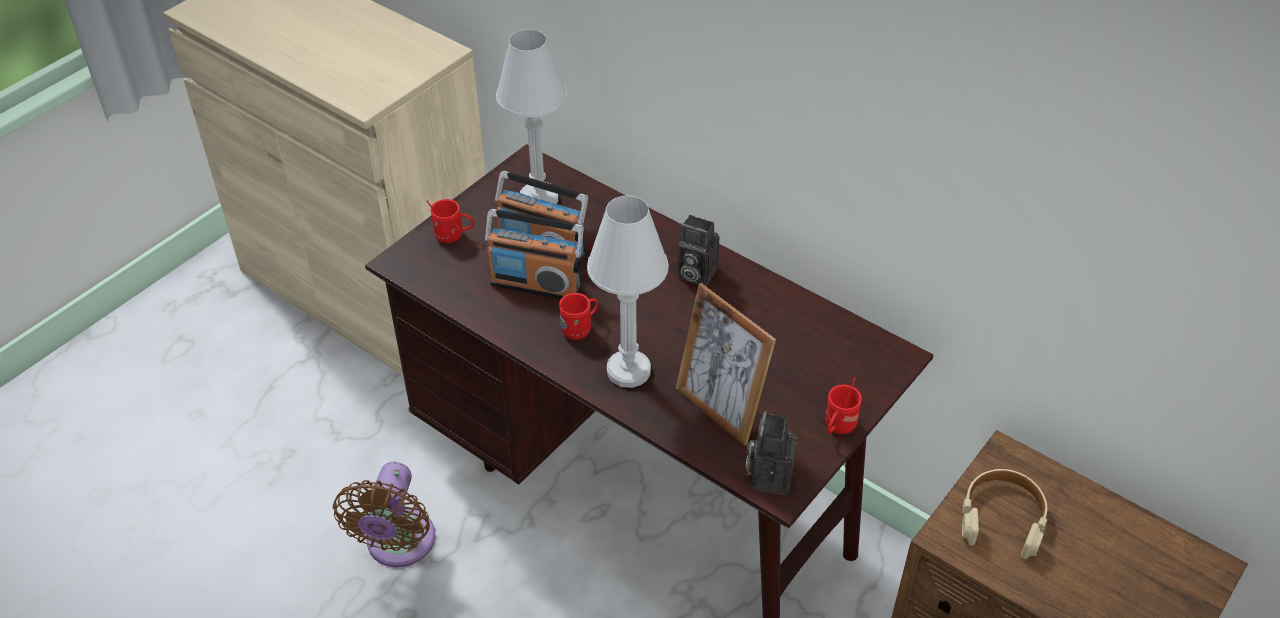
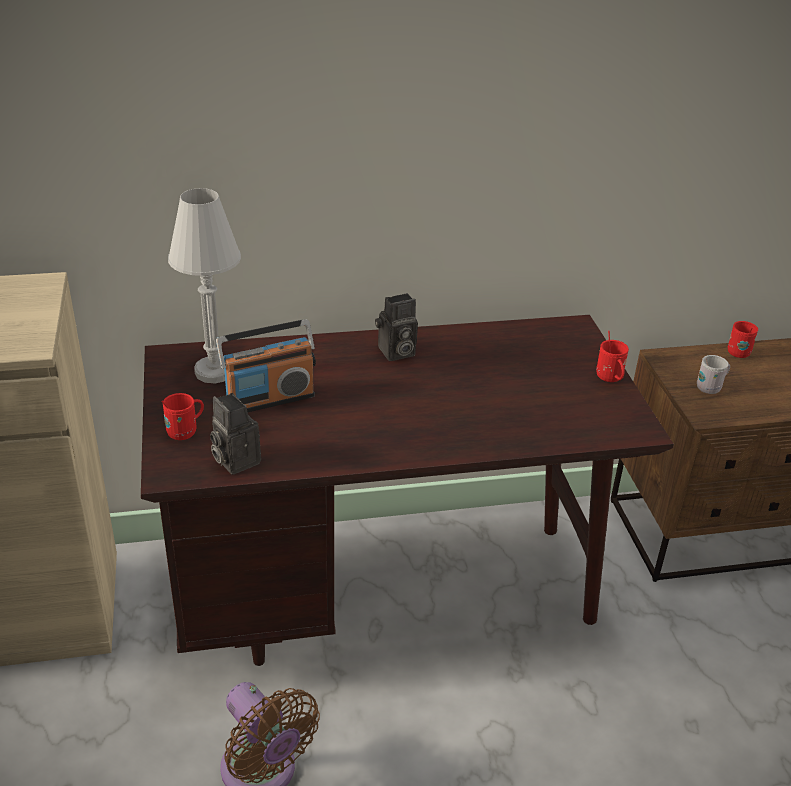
camera: 50 degrees left, 10 degrees down
radio [485,209,584,299] -> none
red mug [559,293,598,340] -> red mug moved to [728,321,758,358]
white table lamp [587,196,669,388] -> none
picture frame [676,283,776,446] -> none
camera [746,411,797,495] -> camera moved to [210,393,261,474]
beige headphones [962,469,1048,559] -> white mug [697,355,730,394]

